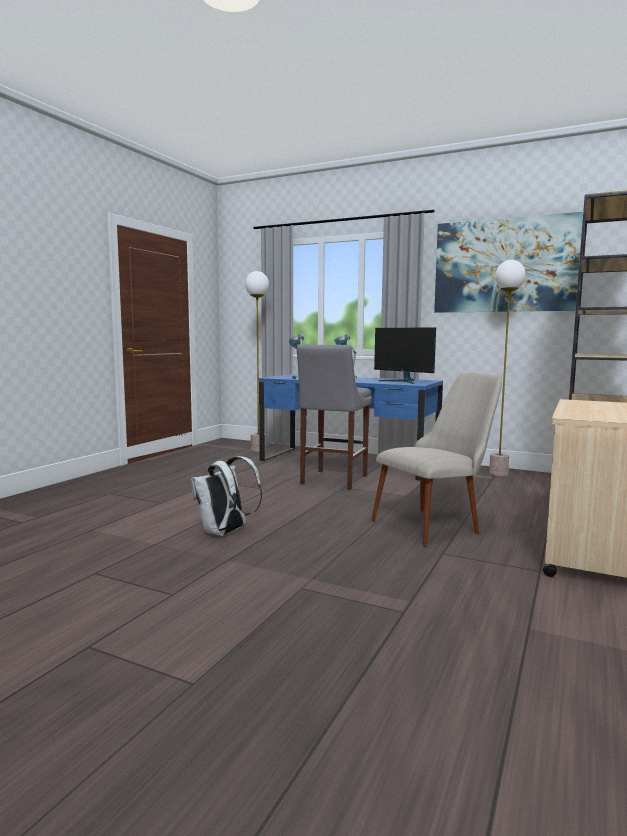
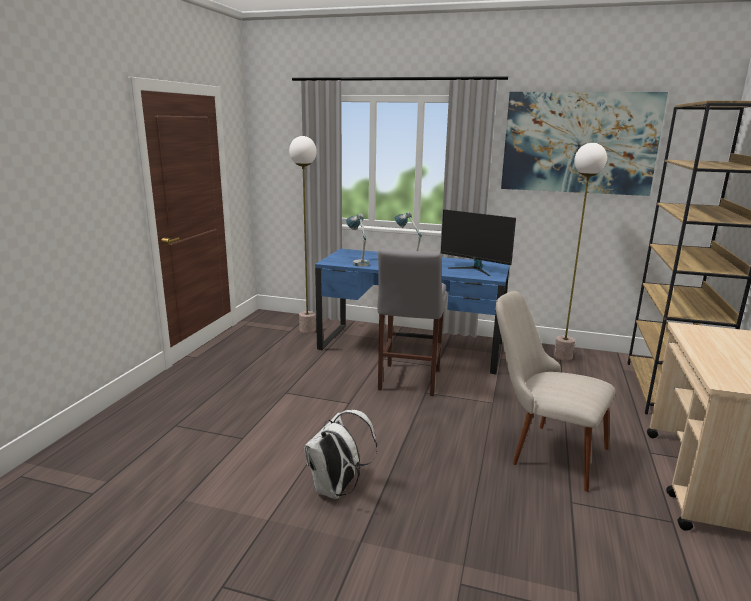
camera: 10 degrees left, 10 degrees up
beige chair [371,372,502,547] -> beige chair turned 105 degrees counterclockwise [496,291,616,492]

